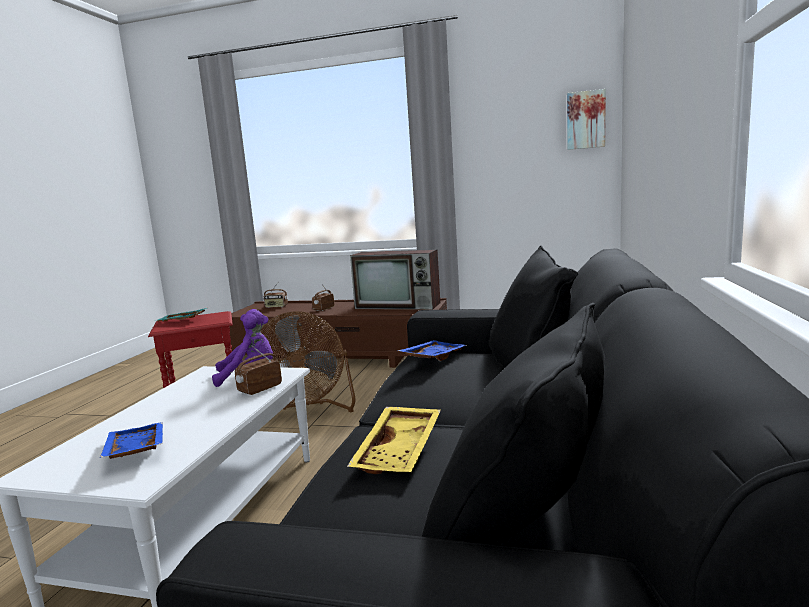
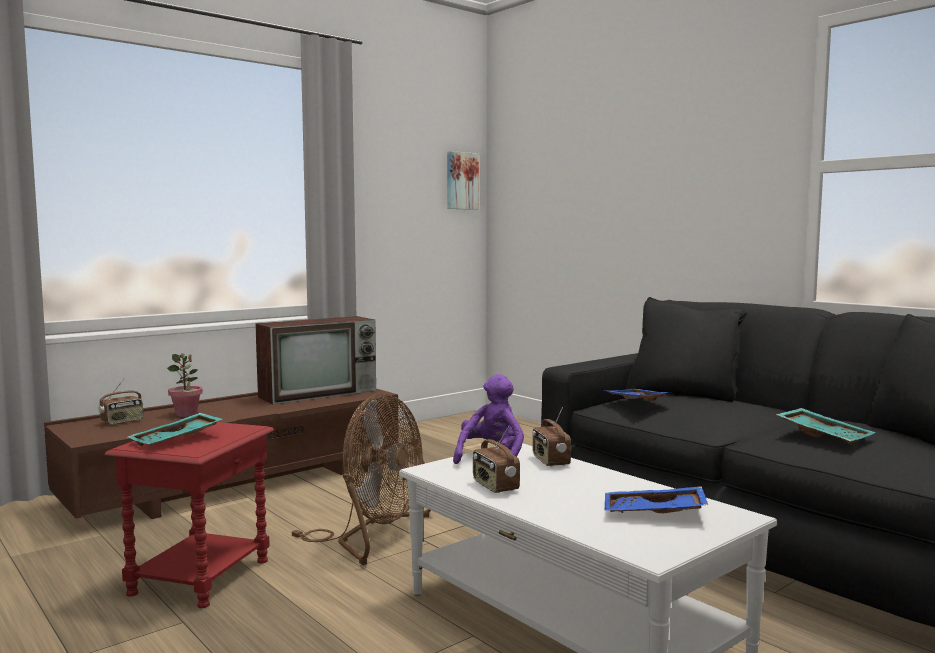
camera: 55 degrees left, 5 degrees down
radio [312,286,334,311] -> radio moved to [473,426,520,493]
yellow tray [347,407,441,474] -> turquoise tray [776,408,876,445]
none -> potted plant [167,353,203,417]

